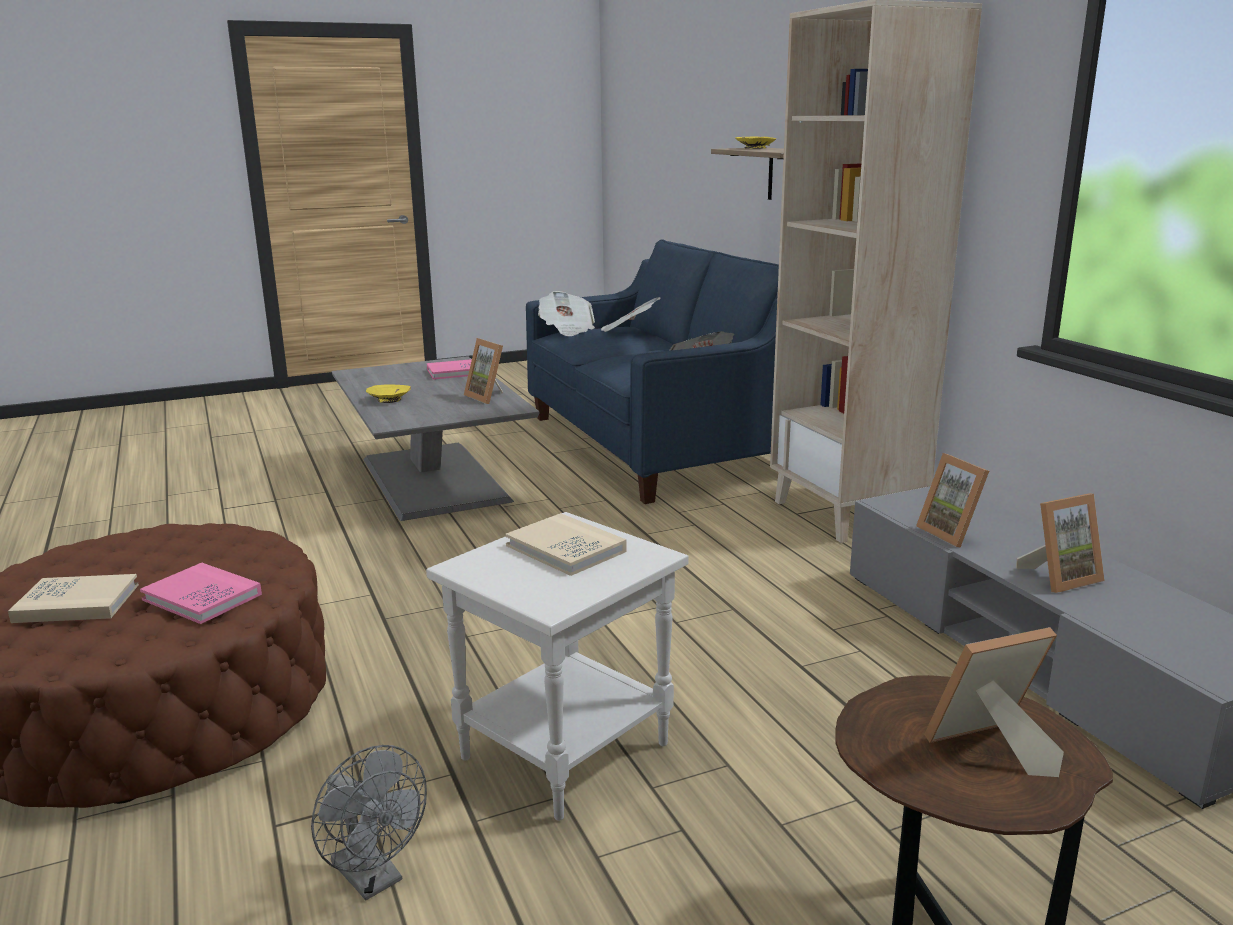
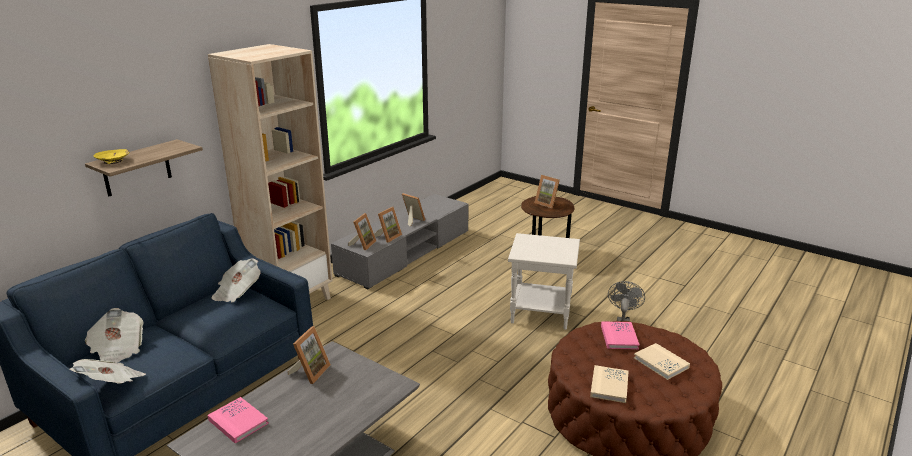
camera: 120 degrees left, 5 degrees up
yellow bowl [366,384,411,403] -> none
beige book [505,513,627,576] -> beige book moved to [590,365,629,403]
none -> picture frame [348,213,376,250]

